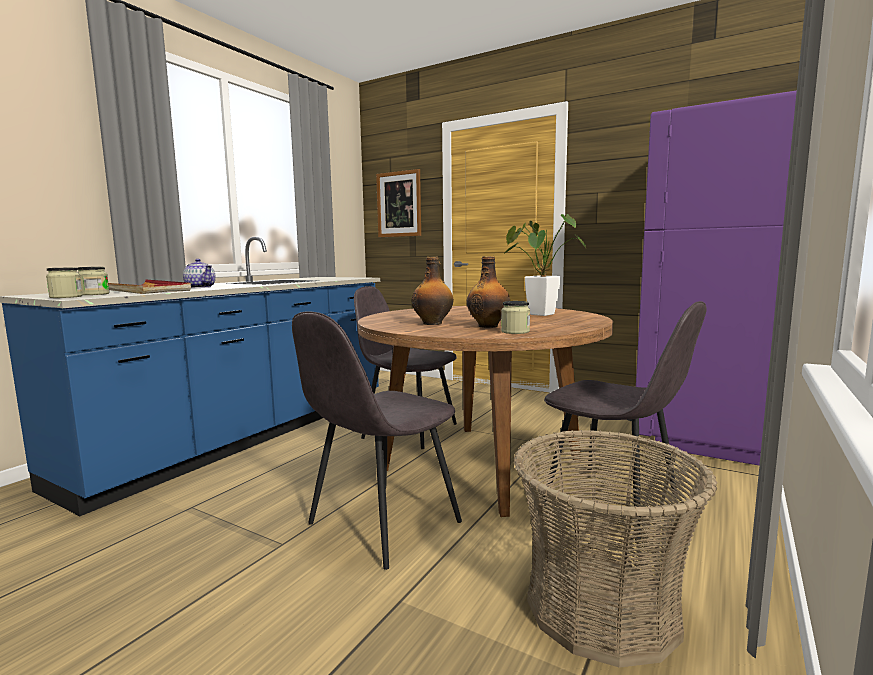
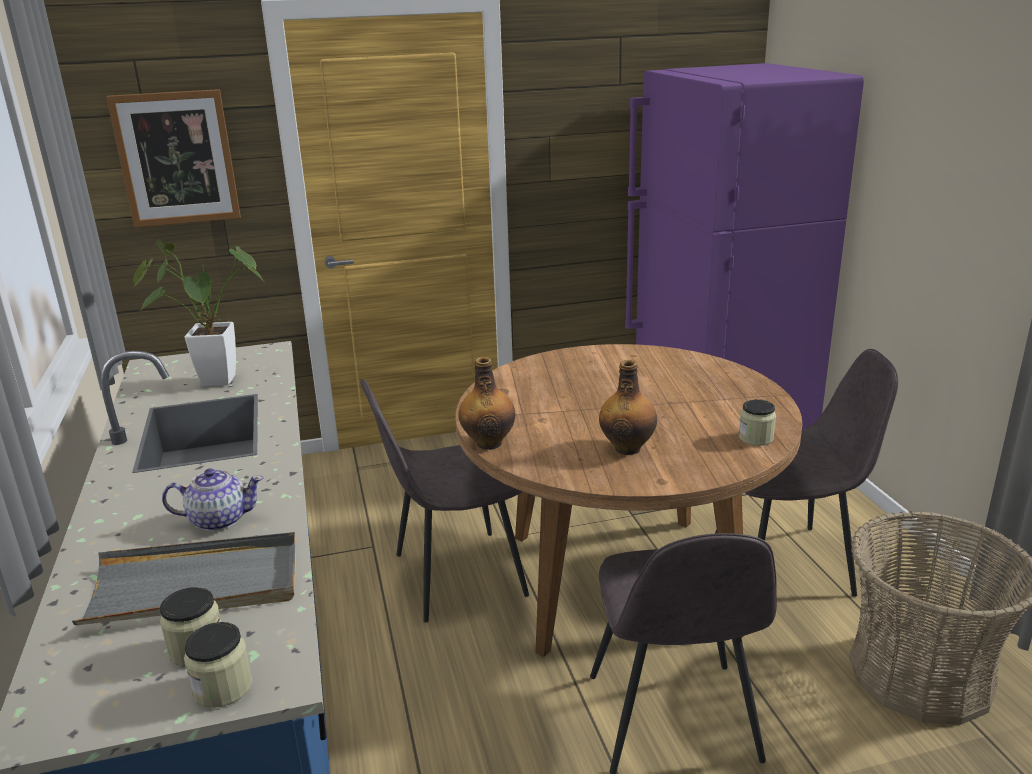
camera: 45 degrees left, 15 degrees up
red tray [108,280,191,294] -> grey tray [72,532,296,625]
bottle [467,256,510,328] -> bottle moved to [459,357,515,450]
potted plant [504,214,586,316] -> potted plant moved to [133,239,263,386]

